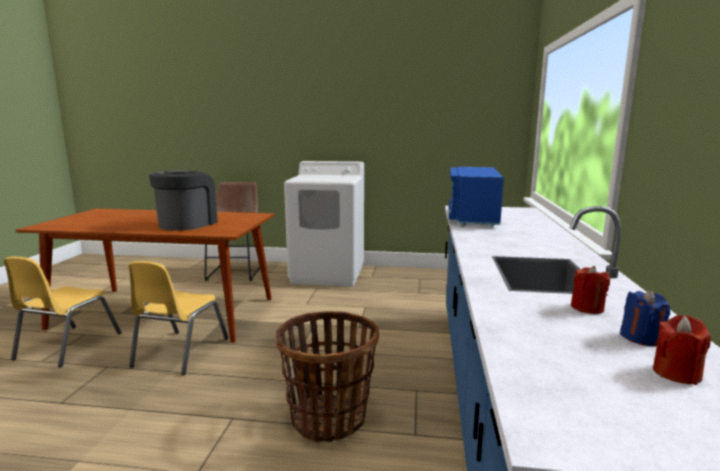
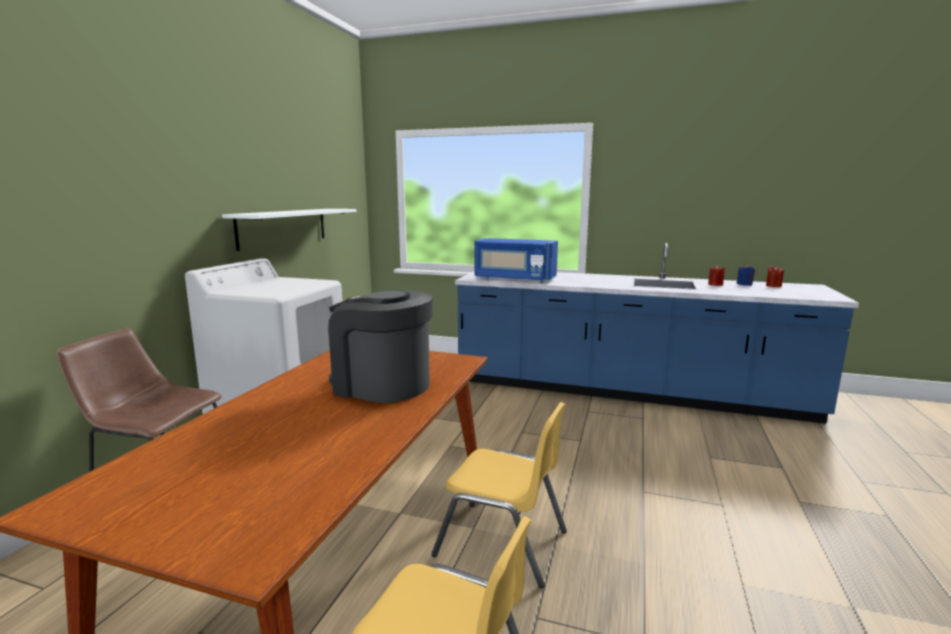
camera: 80 degrees left, 0 degrees up
basket [276,311,379,443] -> none
none -> white shelf [222,209,357,251]

